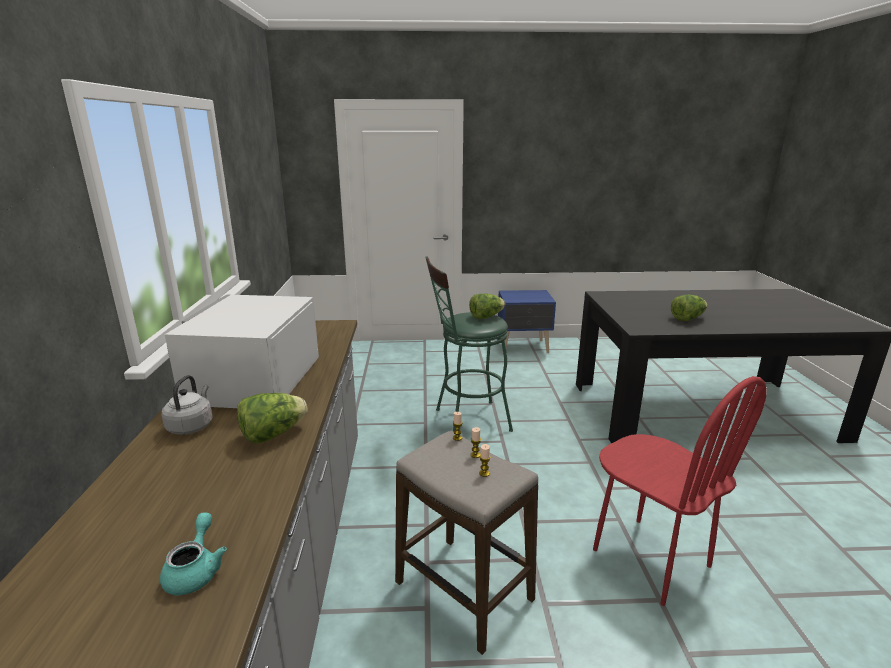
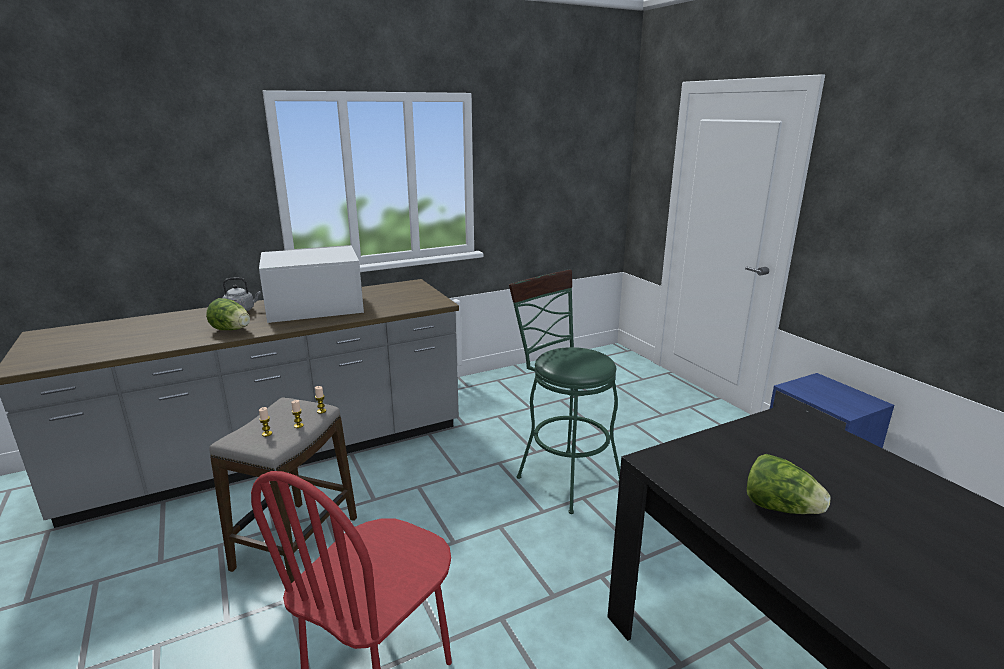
camera: 65 degrees right, 0 degrees up
turquoise teapot [160,513,227,595] -> none
lettuce [469,293,505,319] -> none

